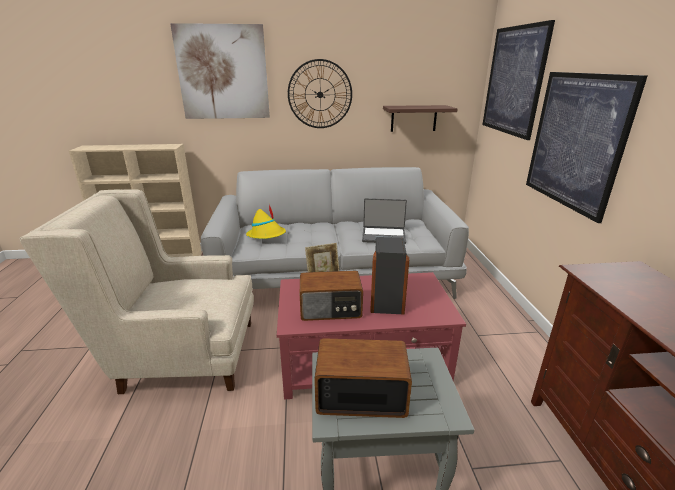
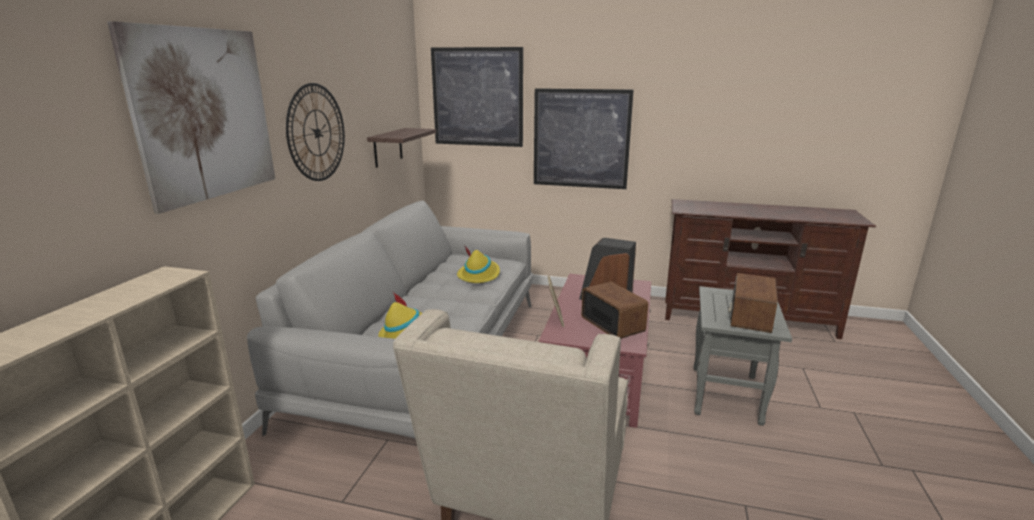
camera: 70 degrees left, 5 degrees down
radio [300,271,363,321] -> radio turned 45 degrees counterclockwise [581,282,649,339]
laptop [362,198,407,244] -> yellow hat [457,245,500,283]

